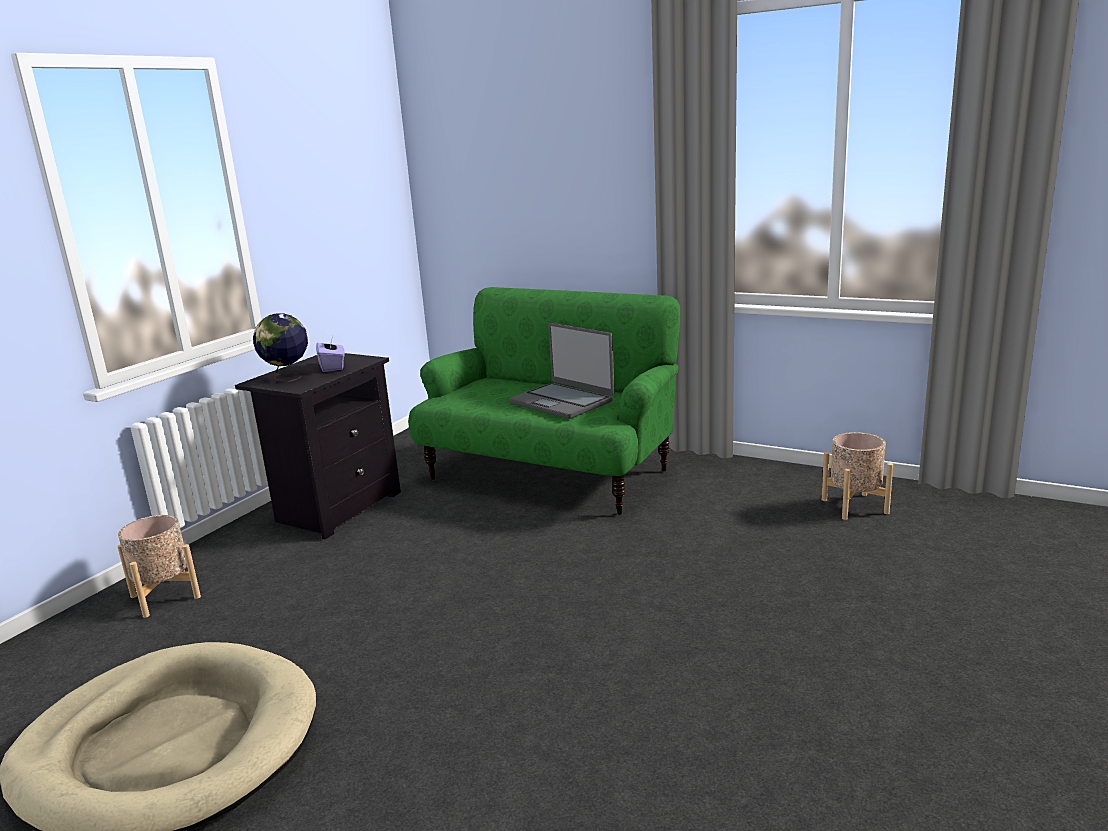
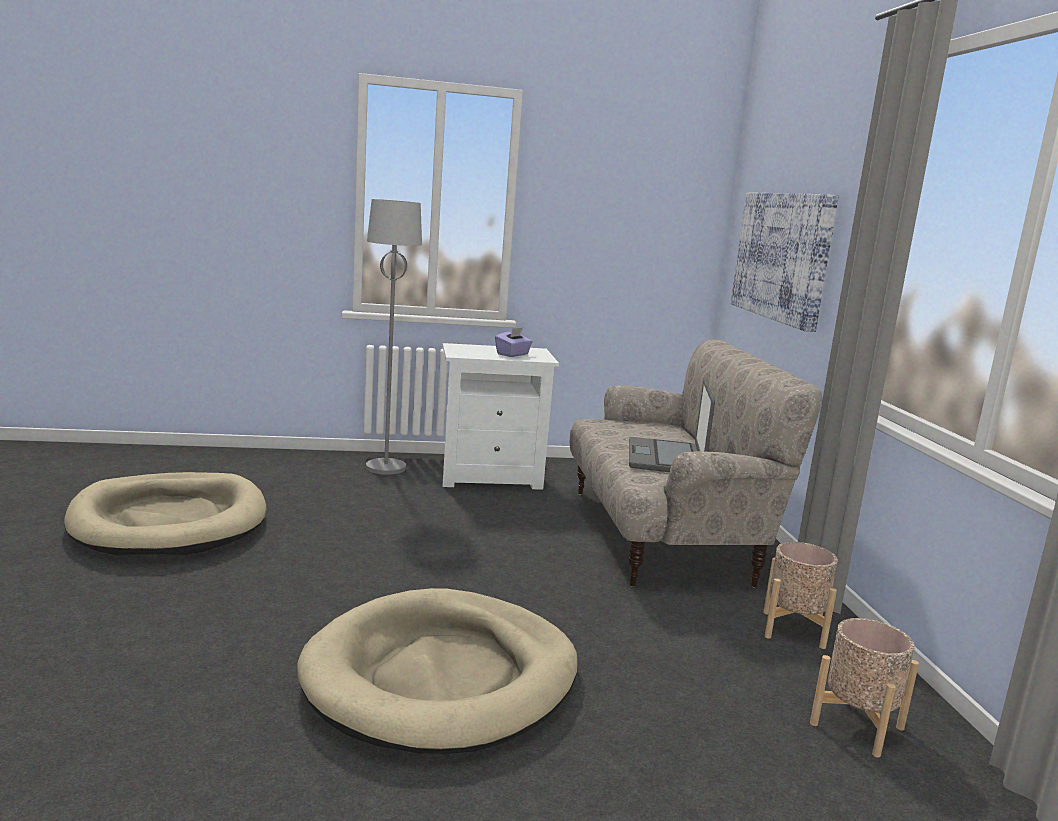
camera: 50 degrees right, 5 degrees down
beige planter [117,515,201,618] -> beige planter moved to [763,542,838,649]
black nightstand [235,353,401,540] -> white nightstand [443,343,559,490]
globe [253,313,308,382] -> none
green sofa [408,287,680,515] -> beige sofa [569,340,822,588]
none -> beige dog bed [297,588,578,754]
none -> grey floor lamp [366,199,422,475]
none -> picture [731,192,839,332]

